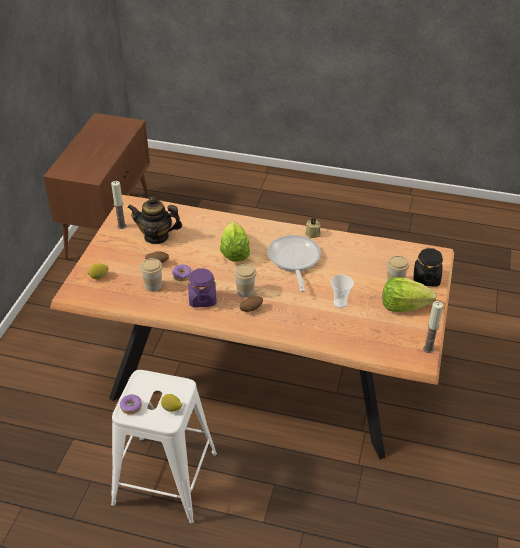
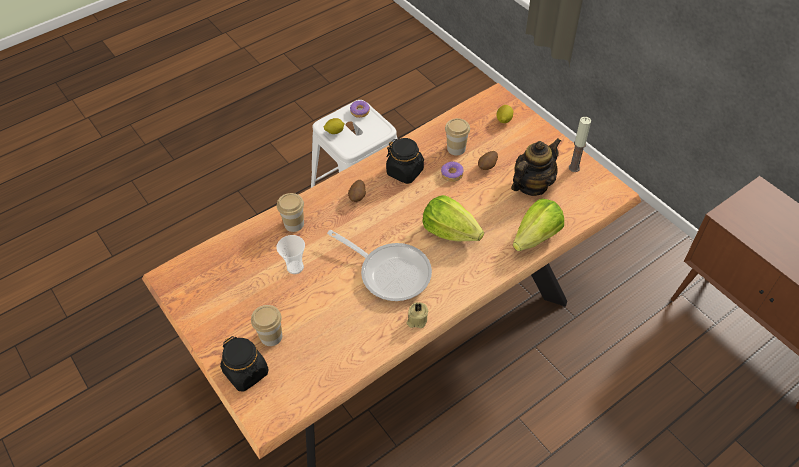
camera: 130 degrees right, 10 degrees up
purple jar [188,268,217,307] -> black jar [386,138,424,184]
cup [234,264,257,297] -> cup moved to [277,193,304,232]
lettuce [382,277,437,312] -> lettuce moved to [513,199,564,251]
candle [423,301,443,353] -> none

